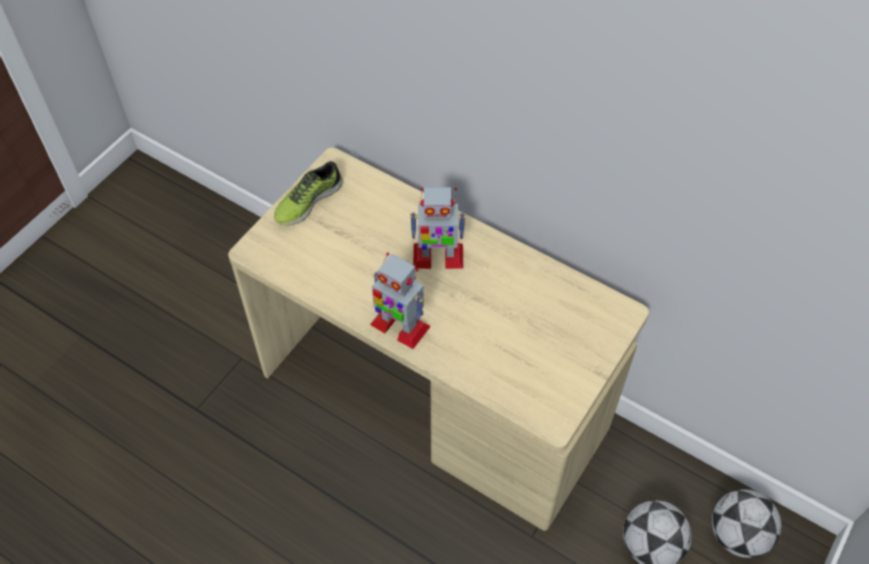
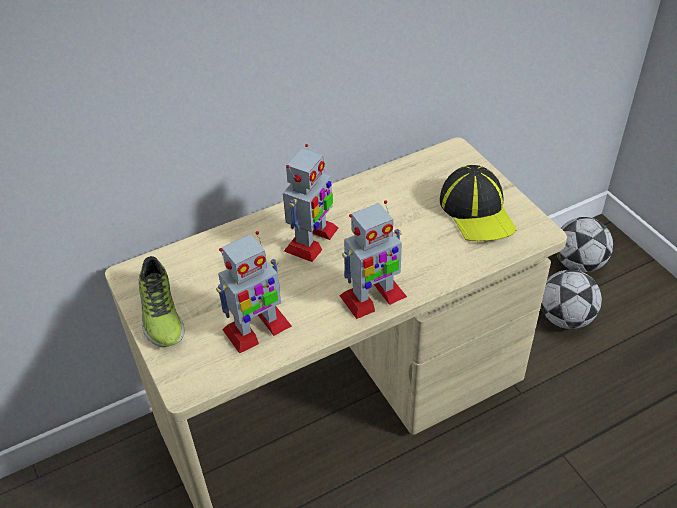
camera: 60 degrees left, 10 degrees down
none -> toy robot [216,231,292,354]
none -> cap [440,165,517,241]

